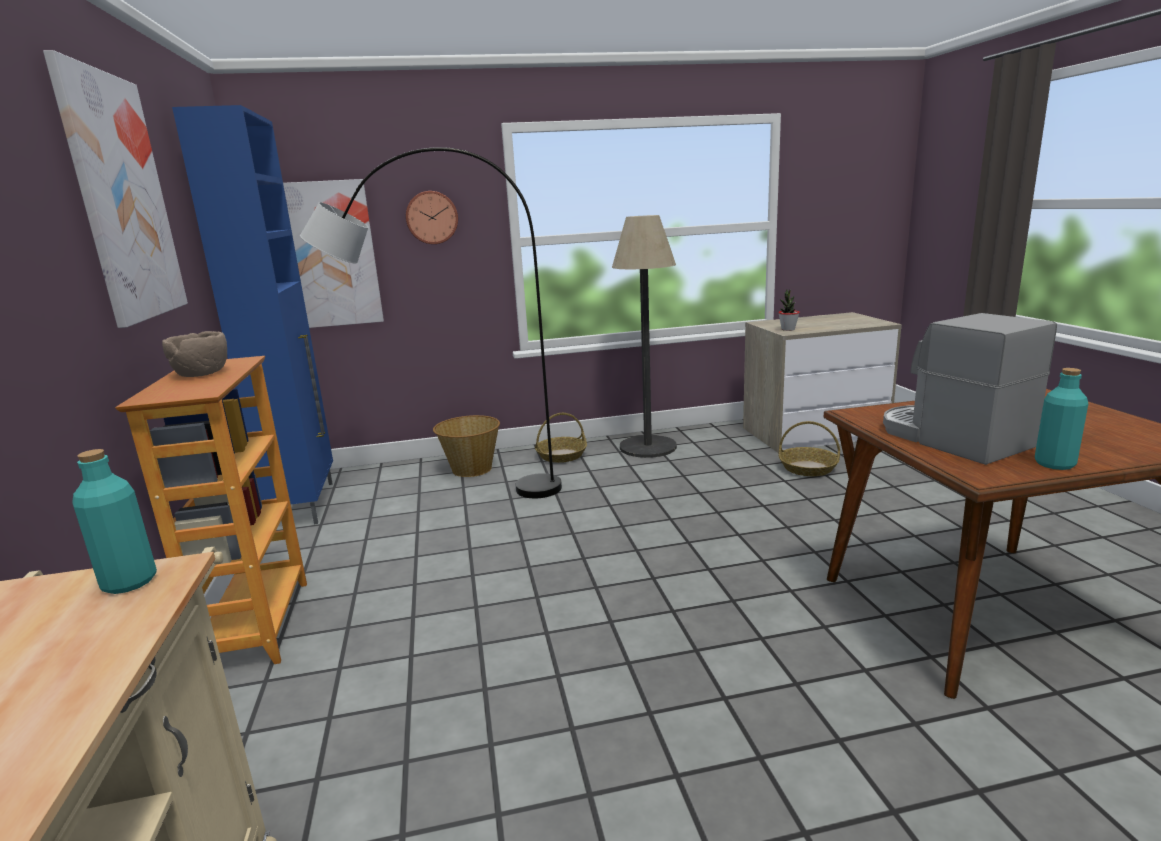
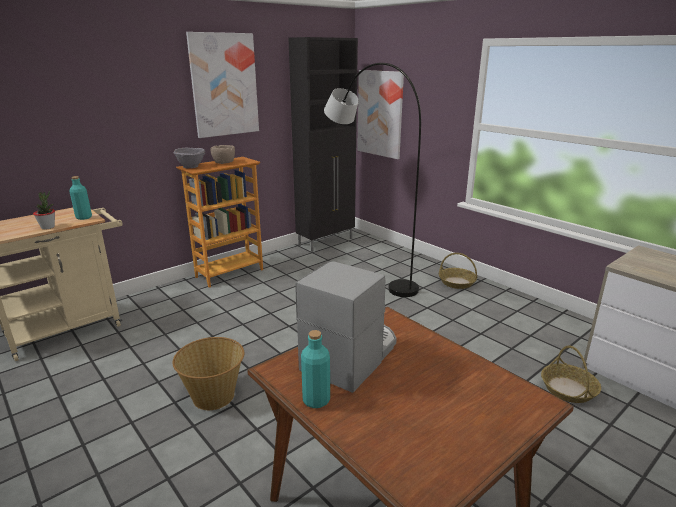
camera: 60 degrees right, 5 degrees up
blue cabinet [172,105,333,524] -> black cabinet [288,37,358,252]
wall clock [406,191,458,244] -> none
basket [433,415,500,477] -> basket moved to [173,337,244,410]
floor lamp [612,215,677,458] -> none
potted plant [778,289,800,331] -> potted plant moved to [33,191,55,229]
none -> grey bowl [174,148,205,168]

